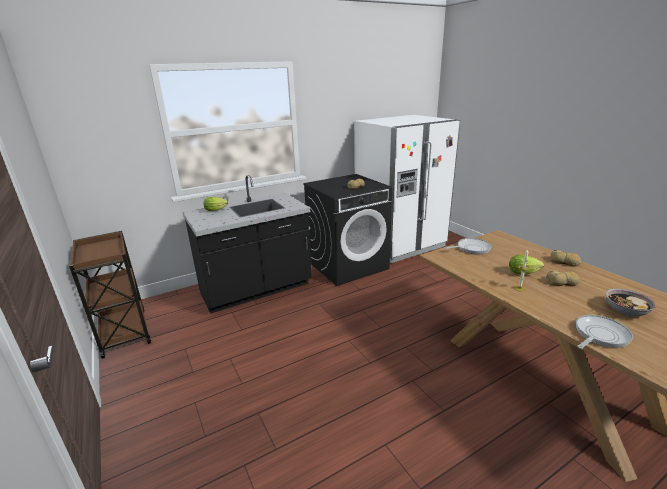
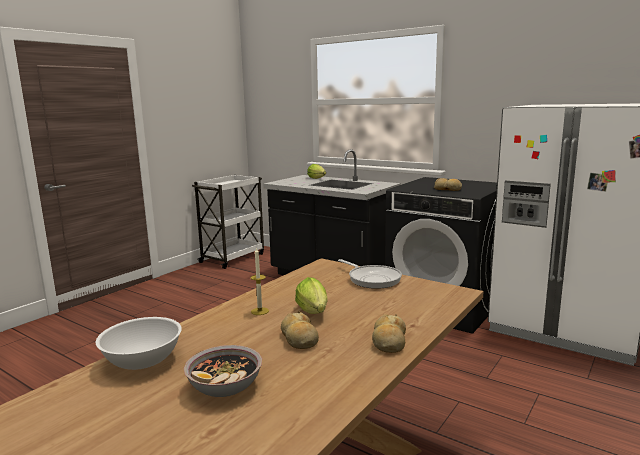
camera: 65 degrees right, 10 degrees down
brown cart [69,231,151,359] -> white cart [192,175,264,269]
frying pan [576,315,633,349] -> white bowl [96,317,182,370]

